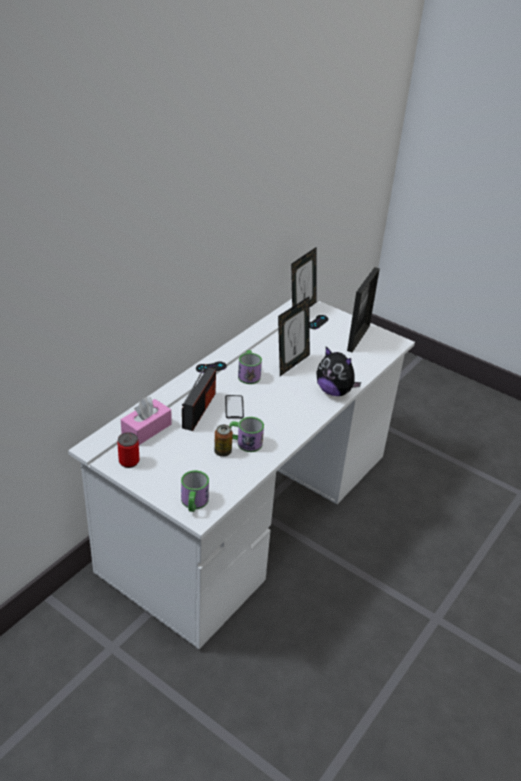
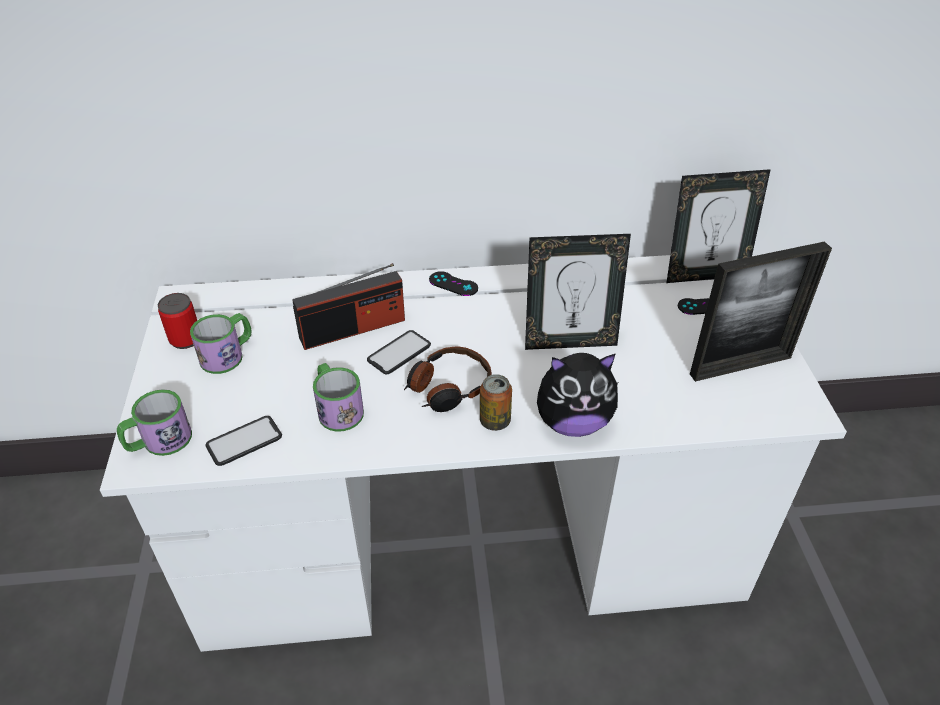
camera: 50 degrees right, 5 degrees up
pink tissue box [121,397,172,445] -> none
can [214,425,233,457] -> can moved to [480,374,512,431]
mug [238,350,262,384] -> mug moved to [190,313,251,374]
plush toy [316,347,361,396] -> plush toy turned 90 degrees counterclockwise [537,353,618,437]
none -> phone [205,416,282,466]
none -> headphones [404,347,491,412]

